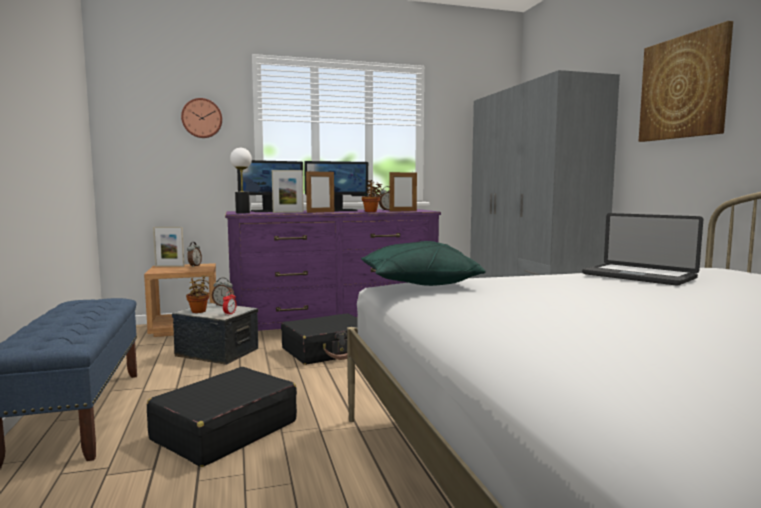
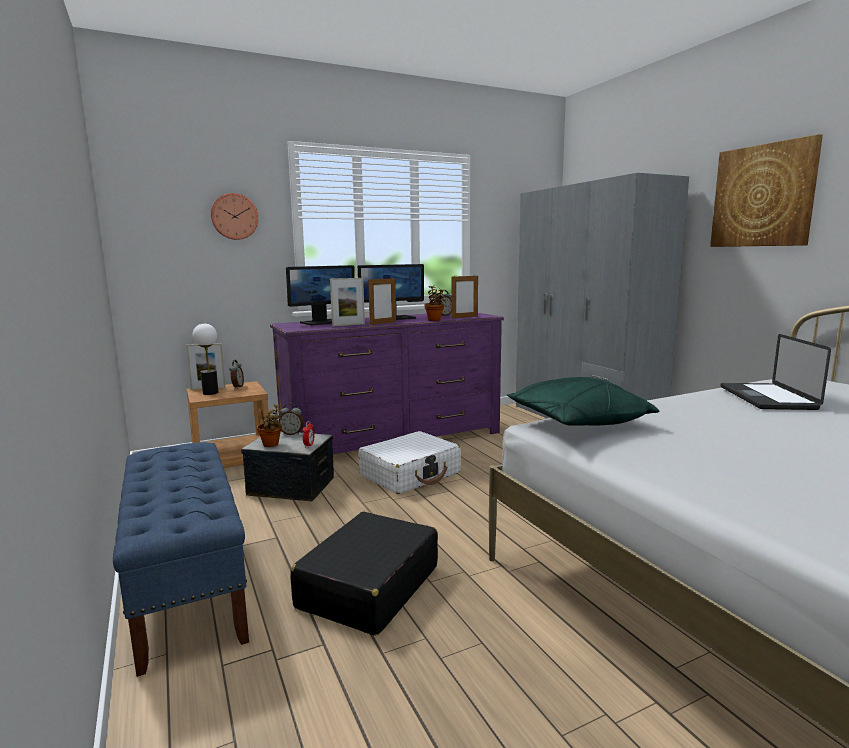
camera: 10 degrees left, 5 degrees up
table lamp [230,148,252,213] -> table lamp moved to [193,323,219,395]
black suitcase [281,313,358,365] -> white suitcase [358,431,461,494]
laptop [582,213,703,286] -> laptop turned 60 degrees clockwise [721,334,831,410]

